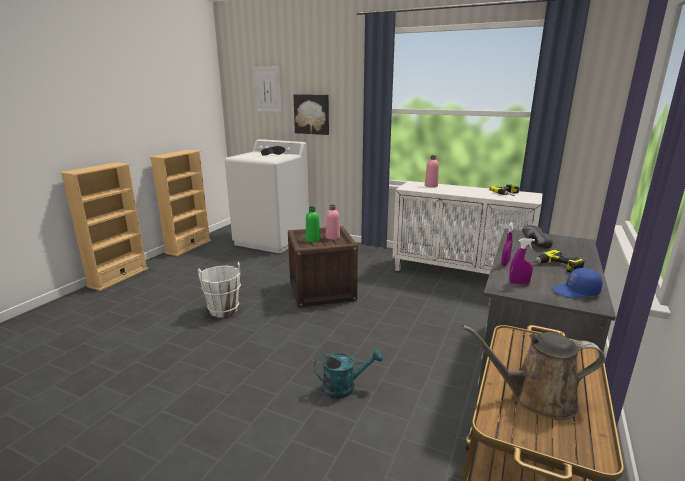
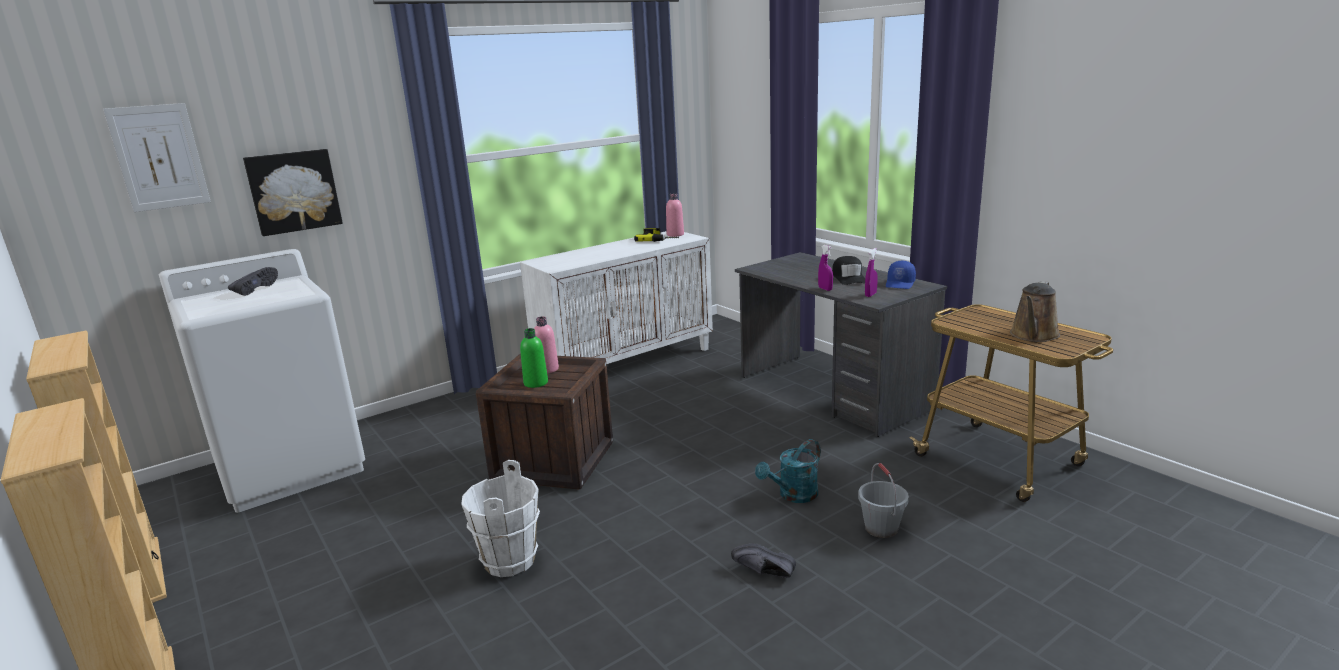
camera: 60 degrees left, 0 degrees up
turquoise watering can [314,349,383,399] -> turquoise watering can turned 150 degrees counterclockwise [755,439,821,503]
pink bottle [425,155,439,187] -> pink bottle moved to [666,193,684,237]
black shoe [522,225,553,249] -> black shoe moved to [731,543,796,578]
power drill [531,250,585,272] -> black cap [832,256,865,285]
none -> grey bucket [858,463,909,538]

